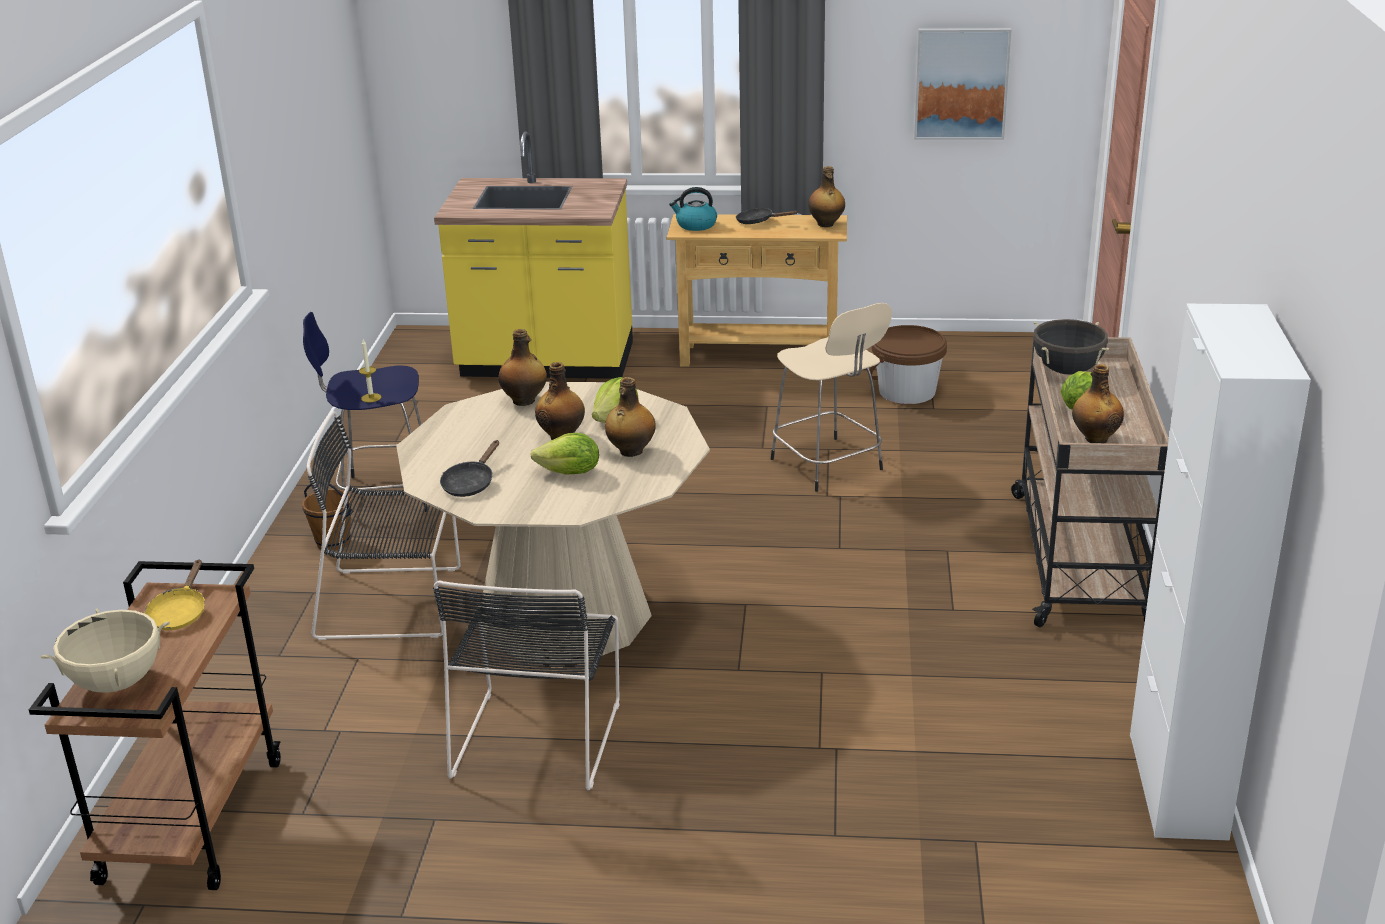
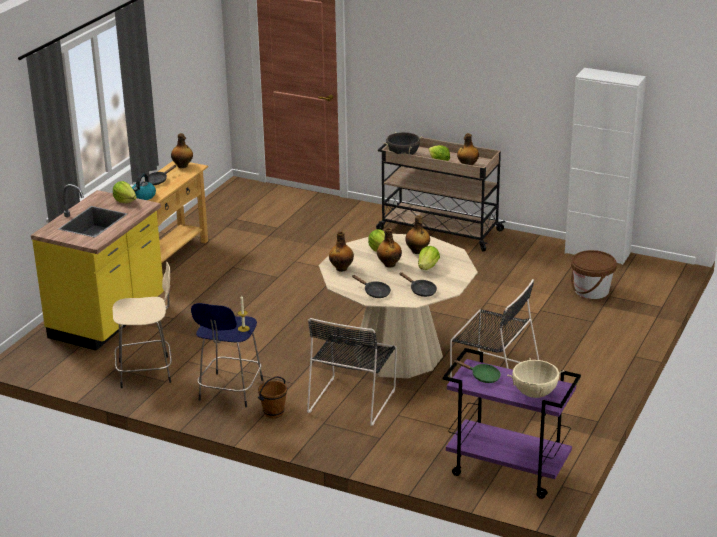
camera: 70 degrees left, 0 degrees up
brown cart [29,561,281,890] -> purple cart [443,348,581,499]
yellow frying pan [145,559,205,630] -> green frying pan [454,360,501,383]
beige stool [771,303,892,492] -> beige stool moved to [113,262,172,388]
brown bucket [870,325,947,404] -> brown bucket moved to [571,250,617,299]
picture [914,28,1011,140] -> none
none -> lettuce [113,181,137,203]
none -> black frying pan [352,275,391,298]

